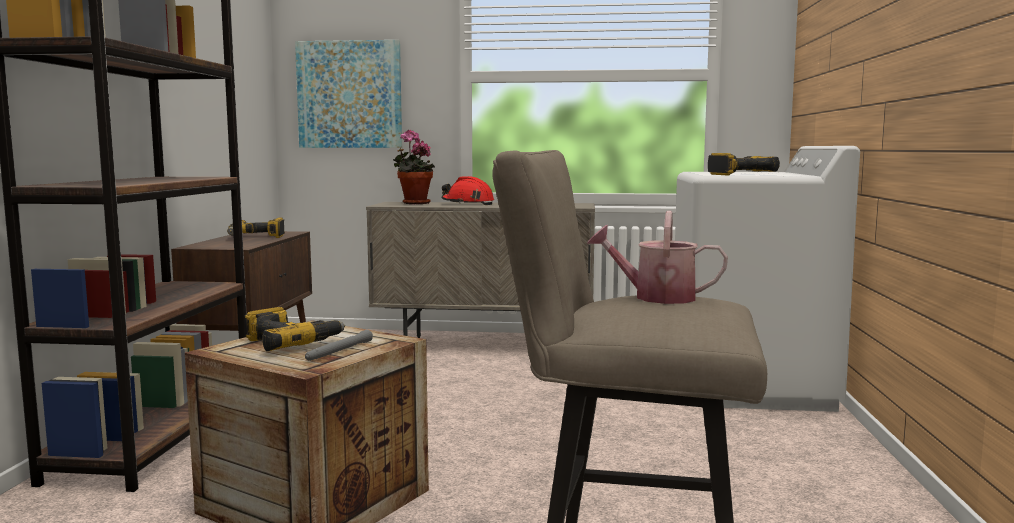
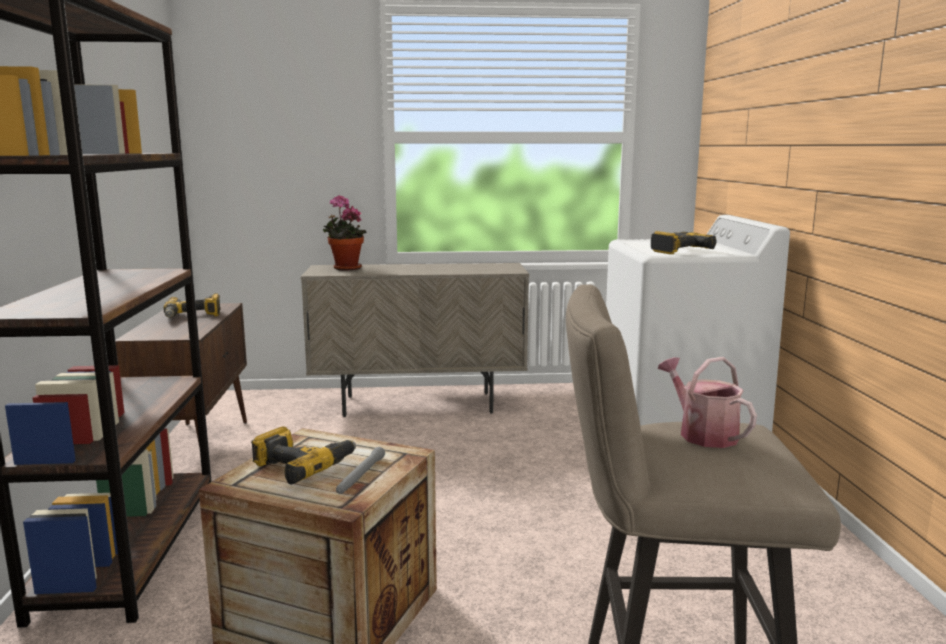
camera: 10 degrees left, 5 degrees up
picture [295,40,402,148] -> none
red hard hat [442,176,494,205] -> none
watering can [587,211,728,304] -> watering can turned 60 degrees clockwise [658,357,757,448]

